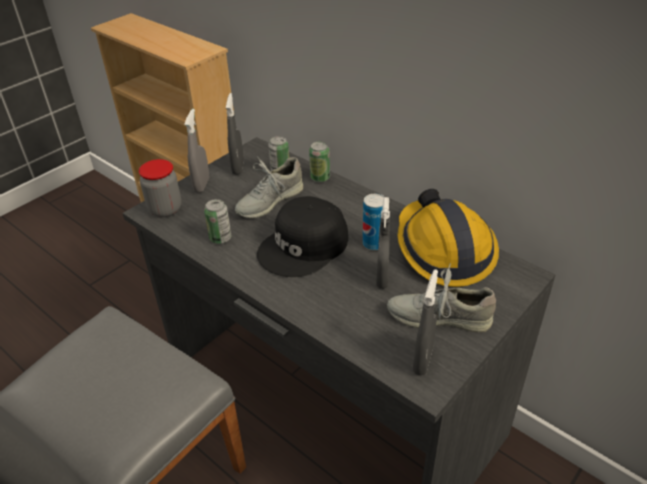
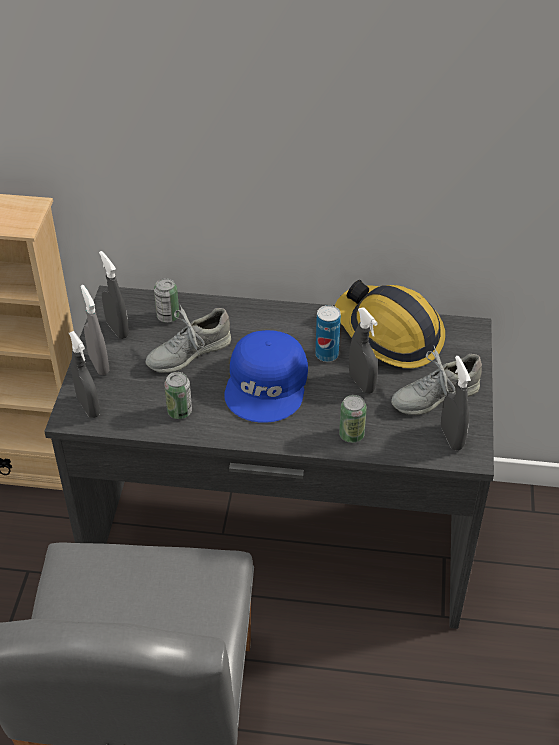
camera: 35 degrees left, 5 degrees up
jar [139,159,181,217] -> grey spray bottle [69,331,100,418]
grey shoe [235,156,303,218] -> grey shoe turned 45 degrees clockwise [145,305,231,373]
black cap [257,196,348,277] -> blue cap [224,330,308,423]
can [309,141,330,182] -> can moved to [339,395,367,443]

